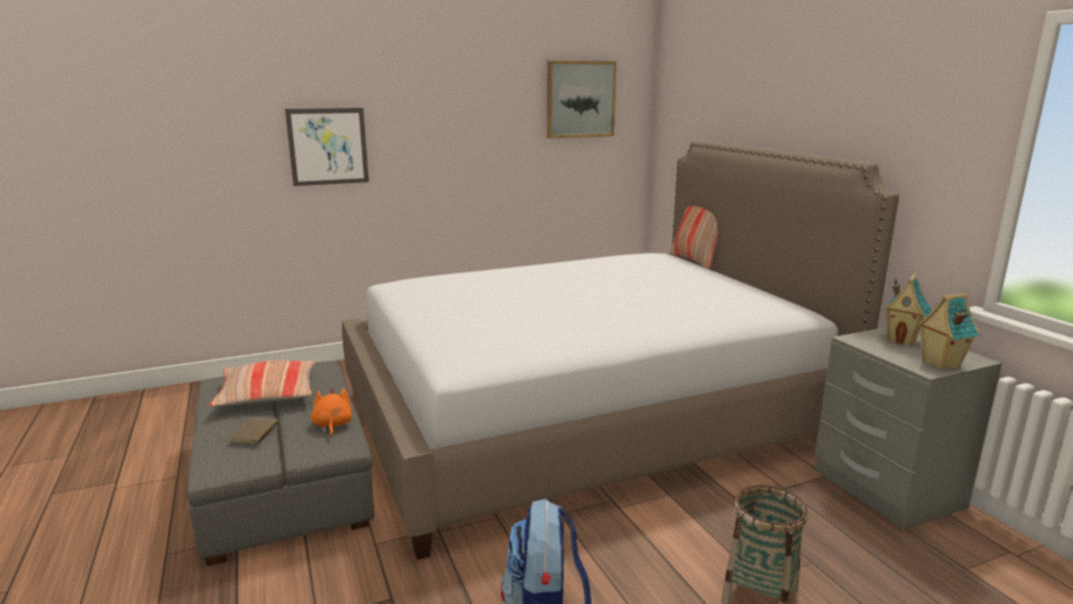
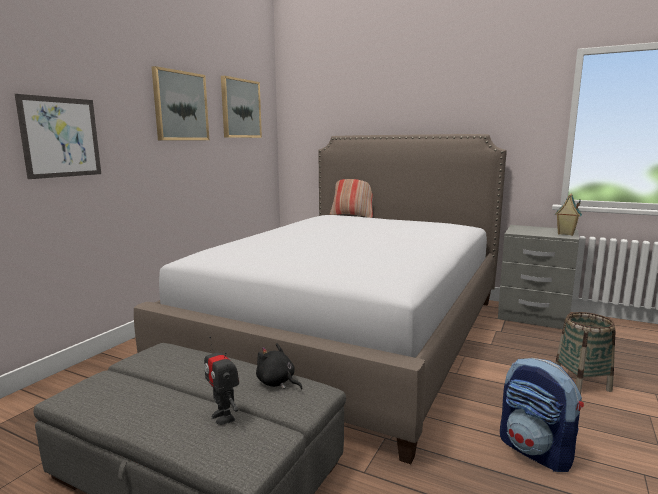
camera: 40 degrees left, 5 degrees down
pillow [209,360,316,407] -> none
brown book [229,418,286,445] -> toy robot [204,336,239,425]
orange plush toy [311,388,352,438] -> black plush toy [256,343,303,390]
toy house [883,274,932,346] -> none
none -> picture [152,66,209,140]

